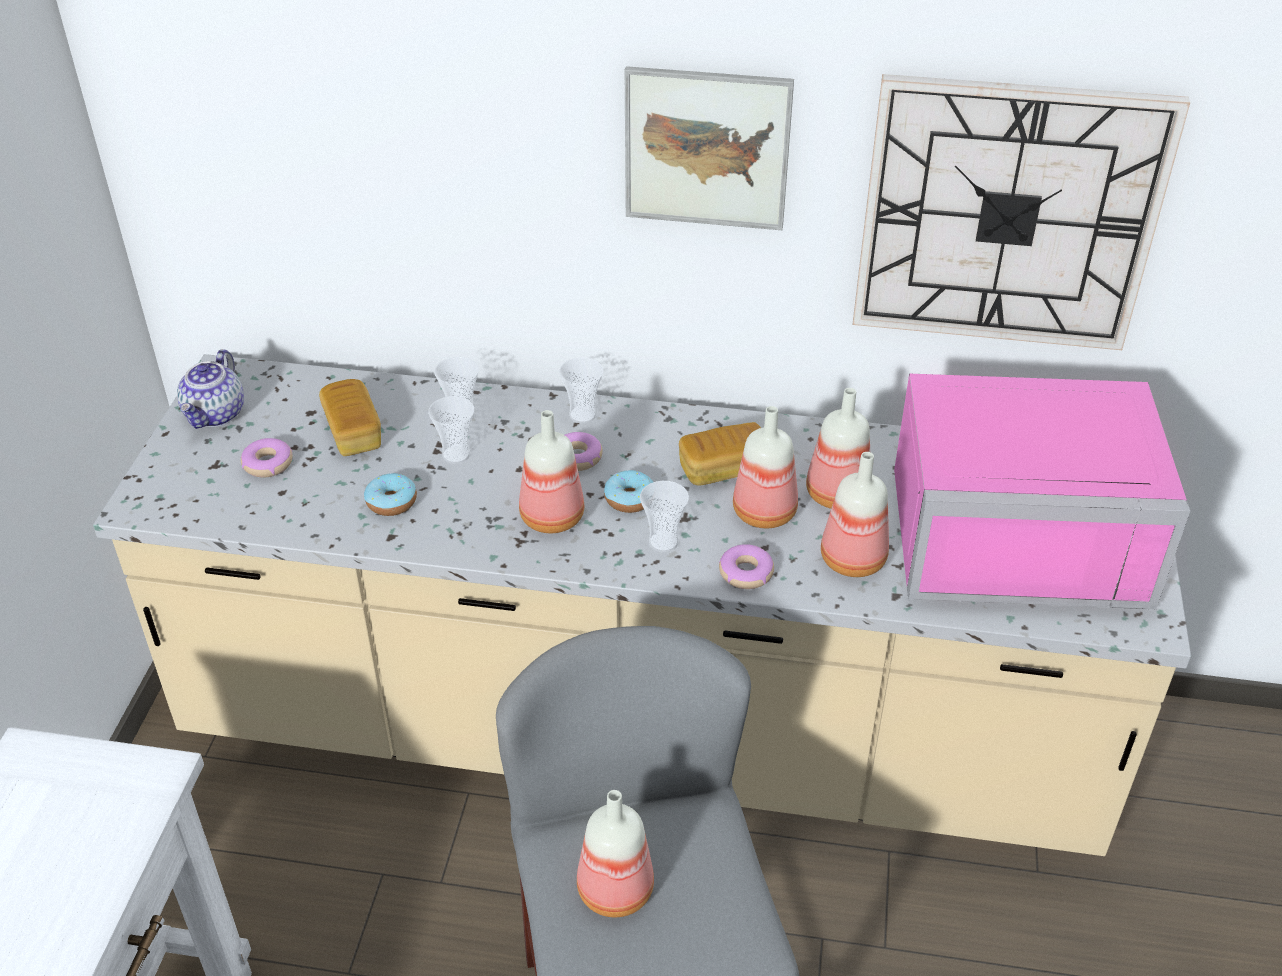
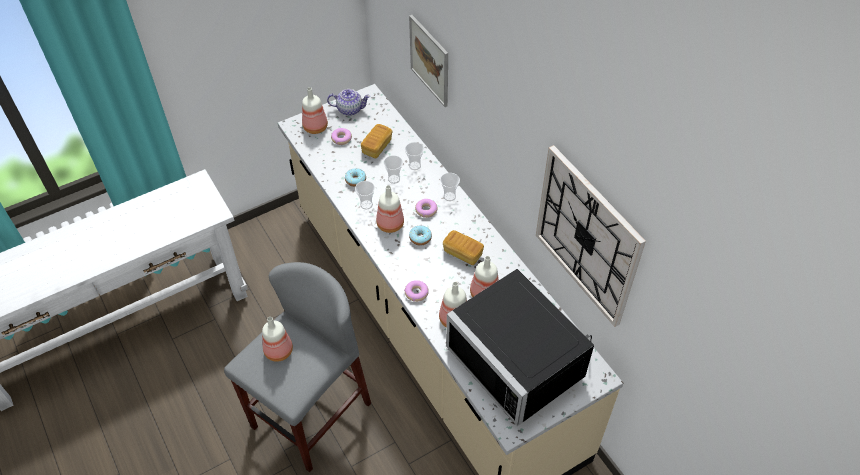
camera: 50 degrees right, 10 degrees up
teapot [177,349,244,429] -> teapot turned 150 degrees counterclockwise [327,89,370,116]
picture [625,66,794,230] -> picture moved to [409,15,448,107]
cup [640,481,689,552] -> cup moved to [355,181,375,209]
bottle [733,406,798,528] -> bottle moved to [302,87,328,134]
pink microwave [894,374,1190,609] -> black microwave [446,269,594,426]

